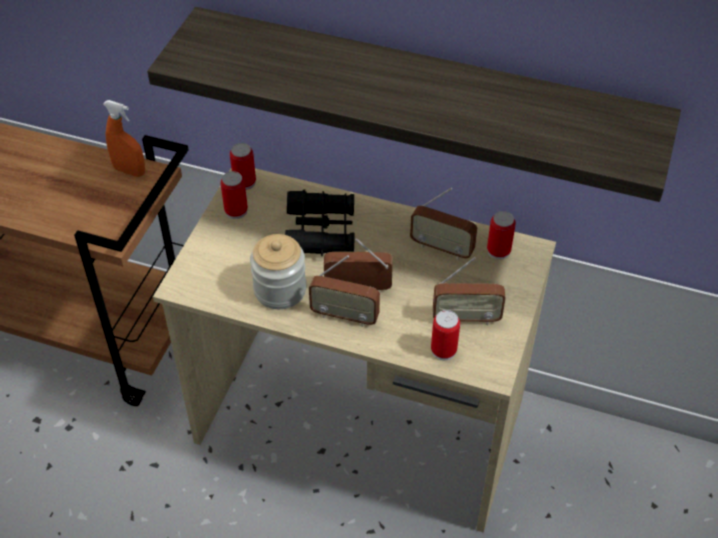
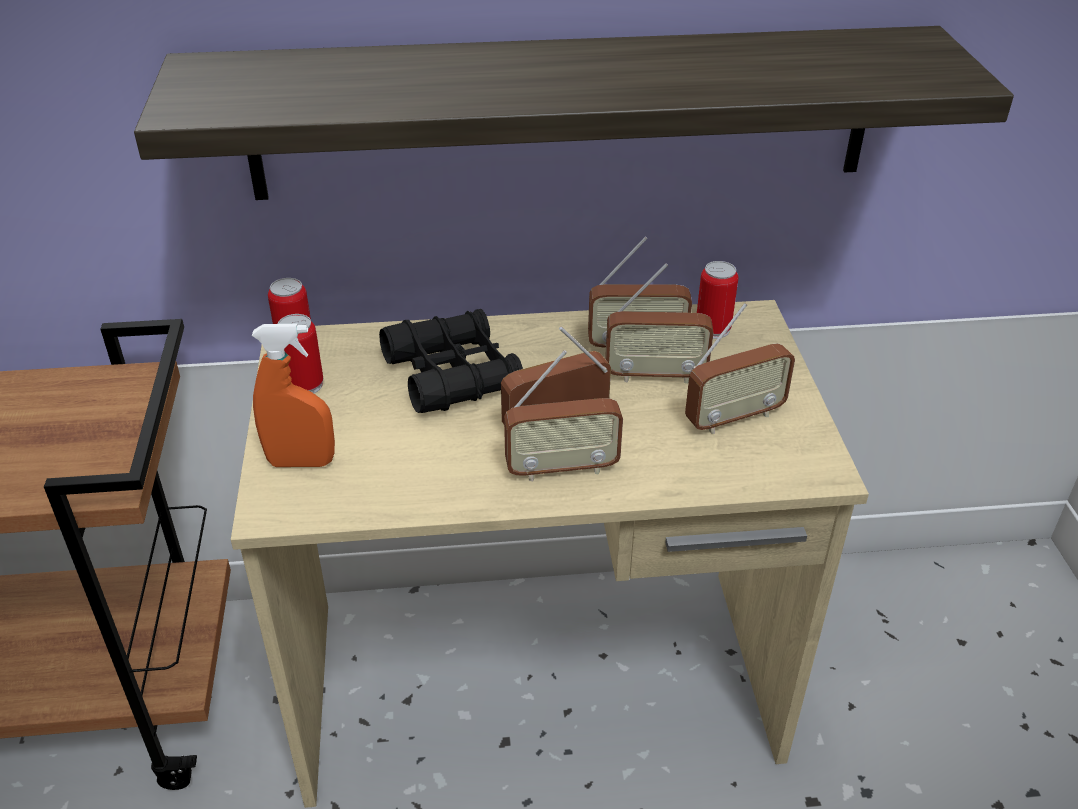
camera: 25 degrees left, 10 degrees down
orange spray bottle [103,100,145,177] -> orange spray bottle moved to [252,324,335,467]
jar [250,234,306,309] -> none
can [431,310,460,360] -> none
none -> radio [605,263,714,384]

